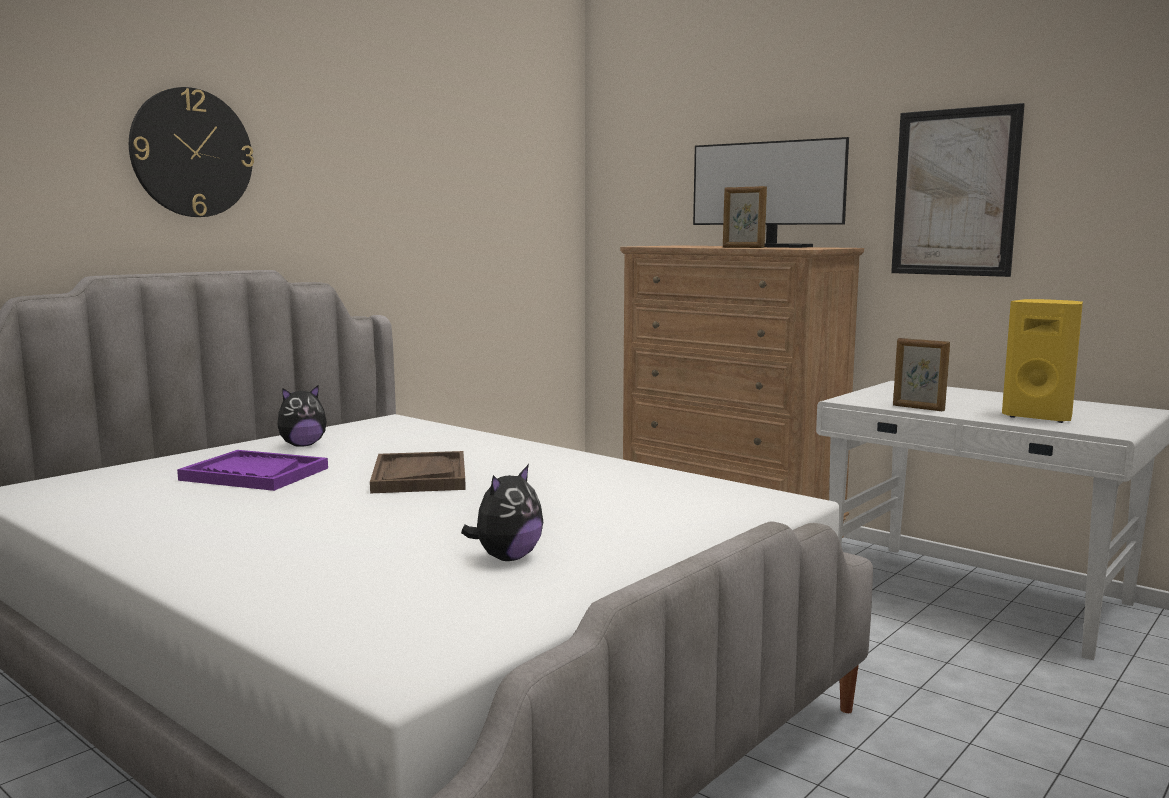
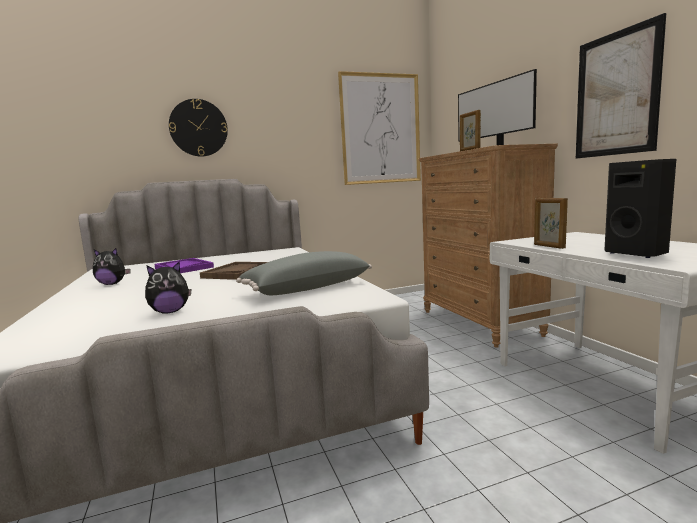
camera: 30 degrees right, 0 degrees up
plush toy [277,385,327,447] -> plush toy moved to [93,248,131,285]
yellow speaker [1002,299,1083,423] -> black speaker [604,159,676,258]
none -> grey pillow [236,251,372,295]
none -> picture [338,71,421,185]

